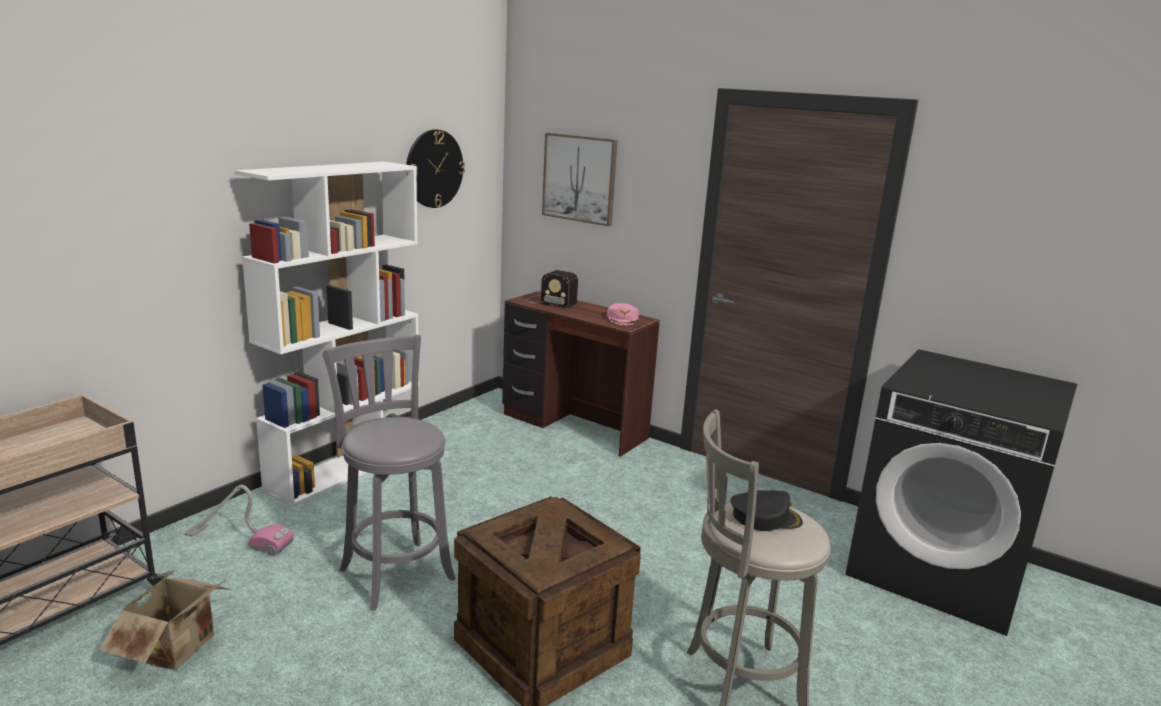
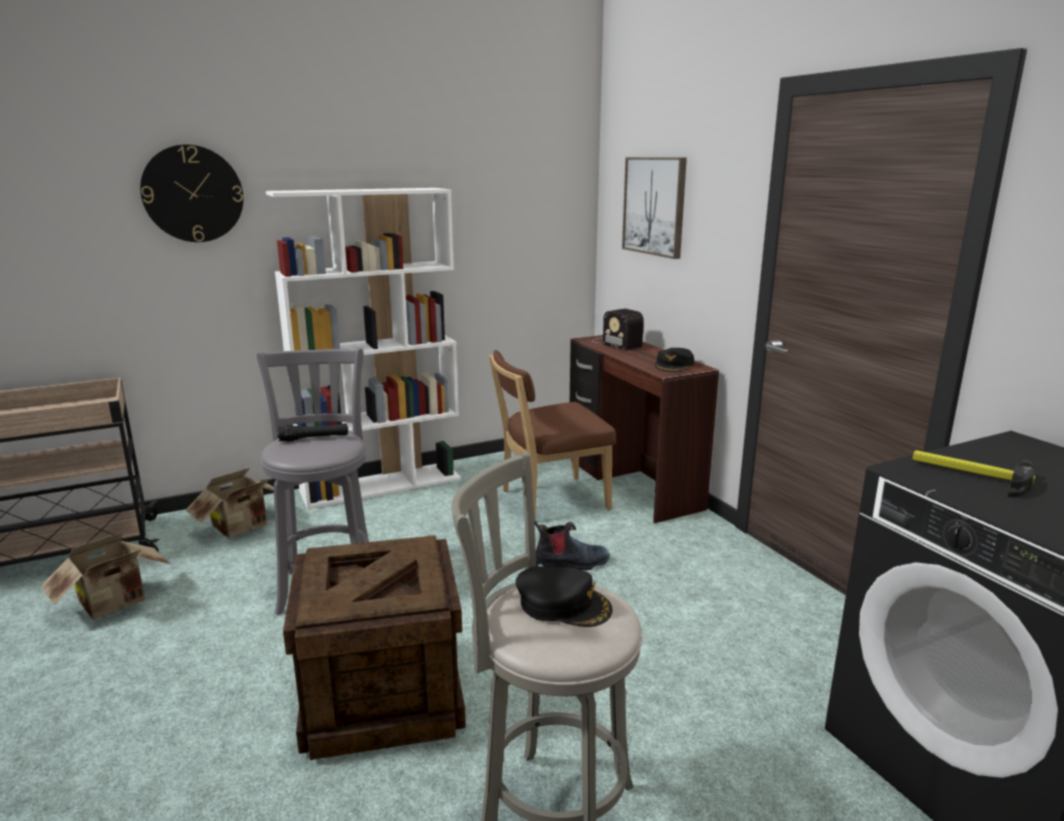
camera: 30 degrees right, 0 degrees up
vacuum cleaner [185,485,294,556] -> cardboard box [185,468,274,538]
wall clock [406,129,465,208] -> wall clock moved to [140,145,243,242]
pink cap [607,303,639,325] -> black cap [655,348,694,372]
none -> black flashlight [277,423,348,442]
none -> brown chair [489,350,616,520]
none -> boot [534,520,610,571]
none -> hammer [912,450,1036,498]

